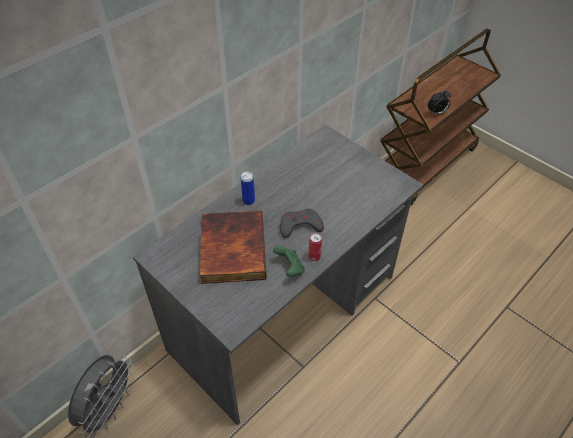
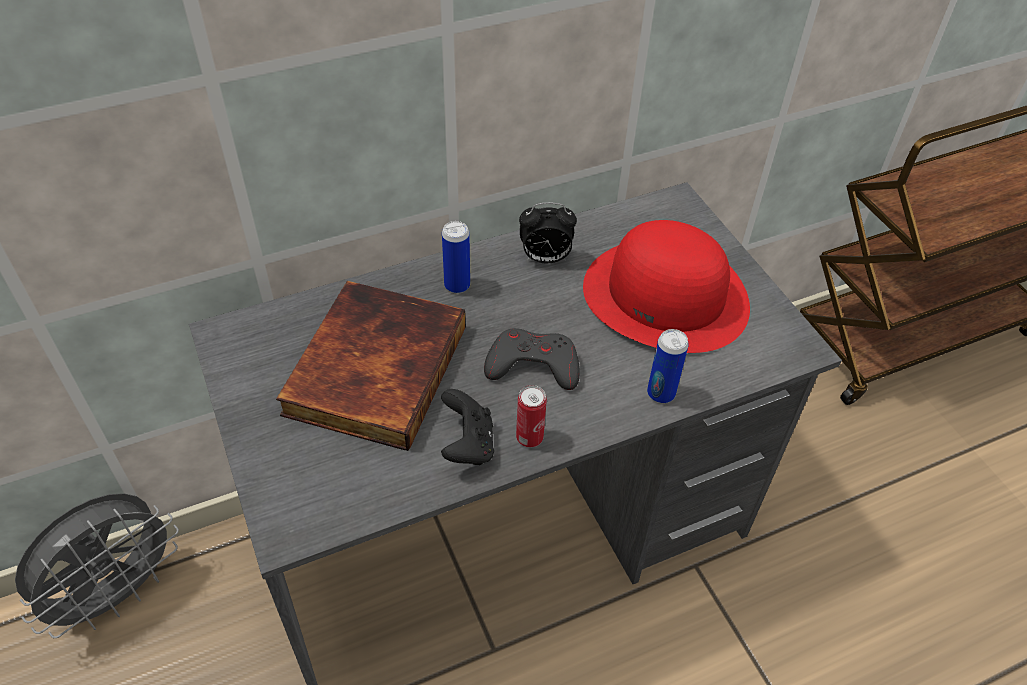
camera: 20 degrees right, 0 degrees up
green game controller [273,246,305,277] -> black game controller [441,389,494,465]
alarm clock [428,89,452,116] -> alarm clock moved to [519,203,577,263]
none -> red hat [583,220,750,353]
none -> can [647,329,689,403]

